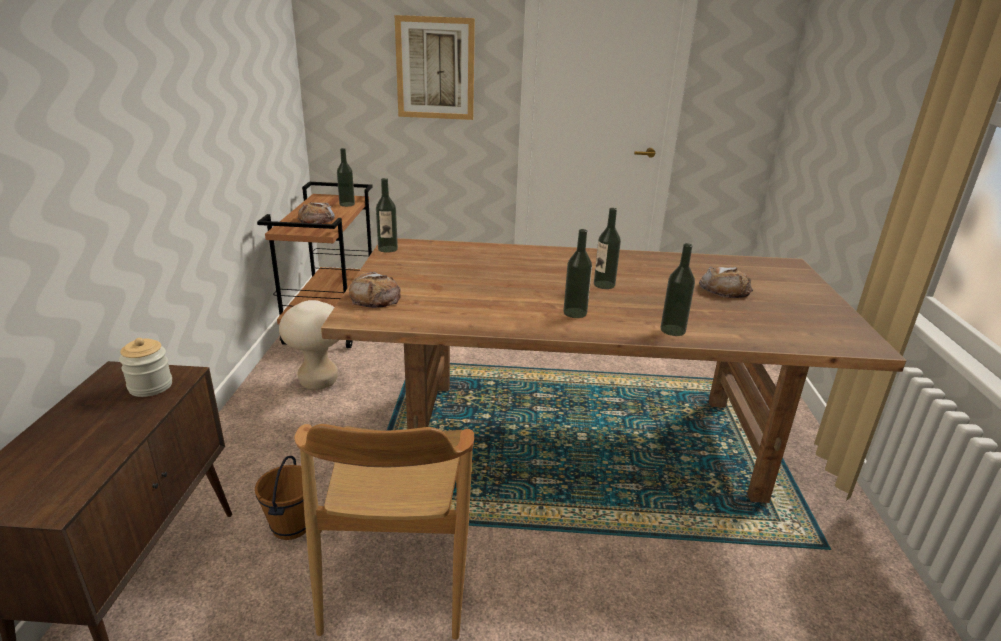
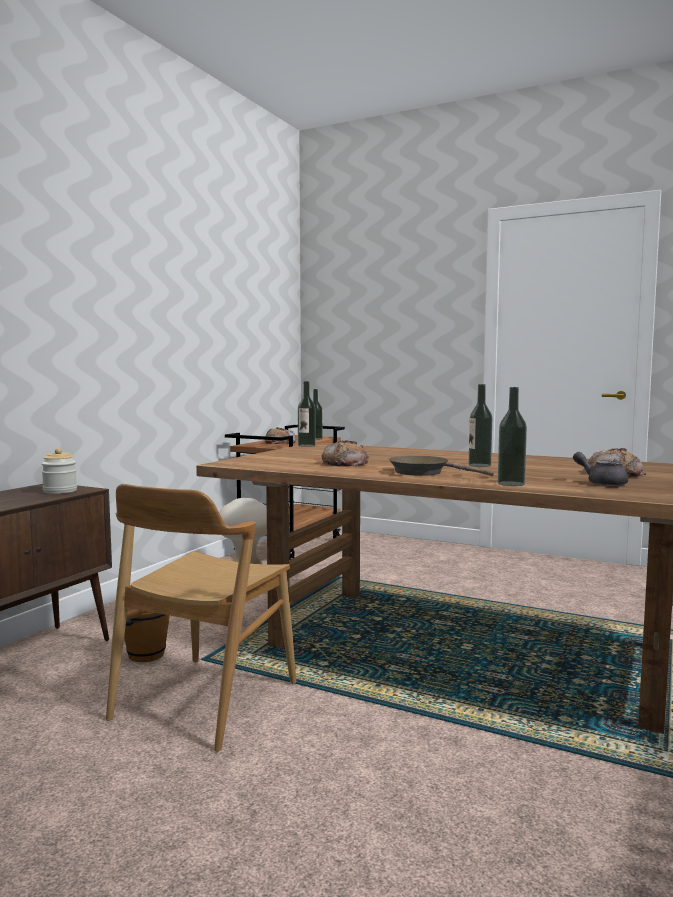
camera: 25 degrees right, 20 degrees down
bread [349,272,401,308] -> bread moved to [322,440,369,466]
picture [395,15,475,120] -> none
bottle [563,229,592,318] -> brown frying pan [388,456,494,476]
none -> grey teapot [573,452,628,486]

